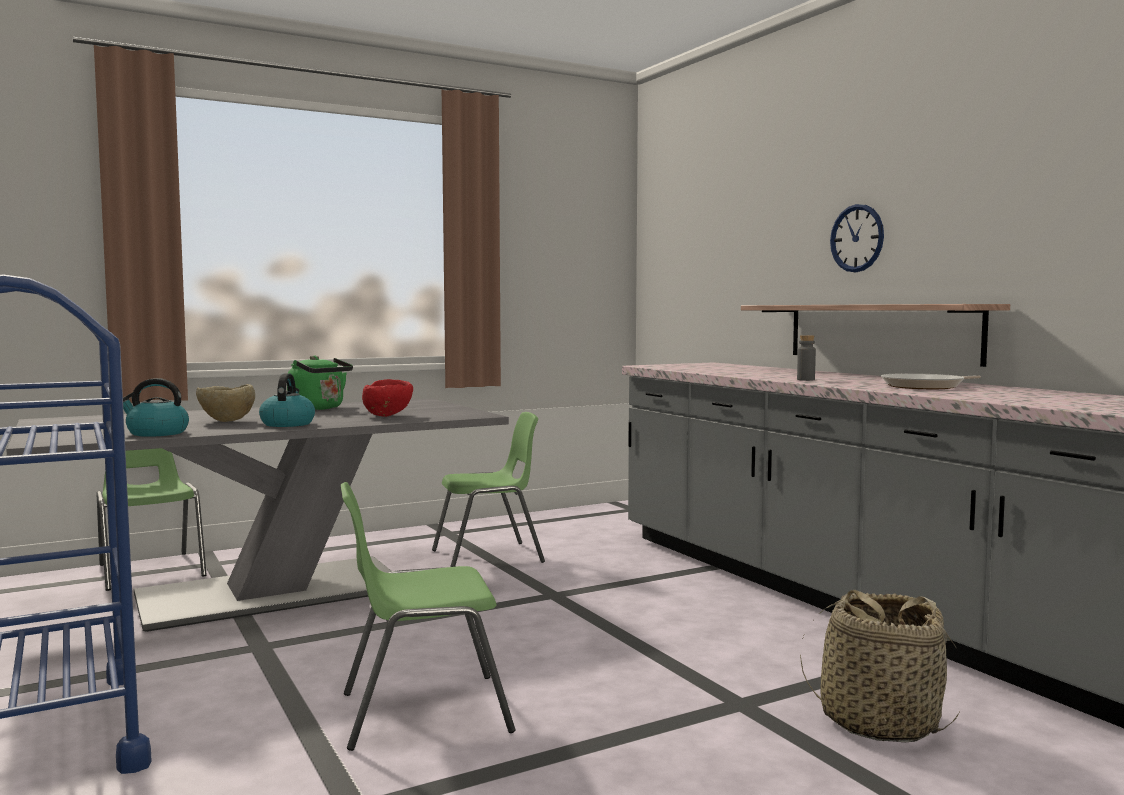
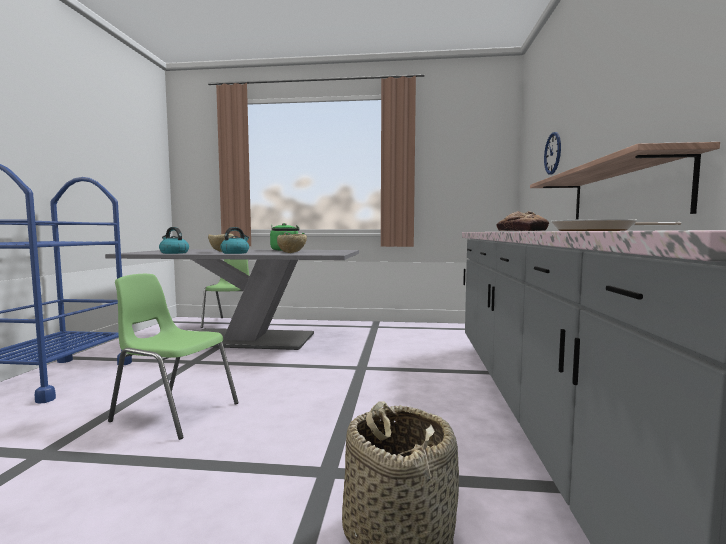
camera: 35 degrees right, 0 degrees up
red bowl [362,379,413,417] -> beige bowl [277,234,307,253]
green chair [432,412,545,567] -> none
grey bottle [797,335,816,381] -> bread [496,211,549,231]
wall clock [830,204,884,272] -> wall clock moved to [544,132,561,174]

